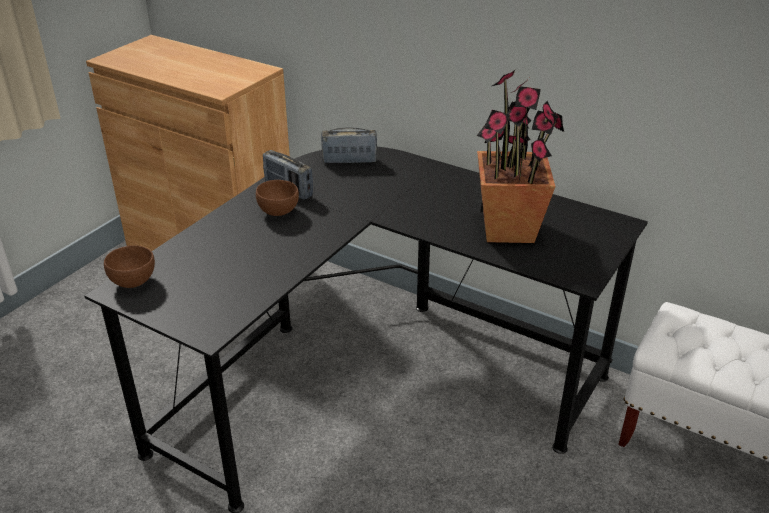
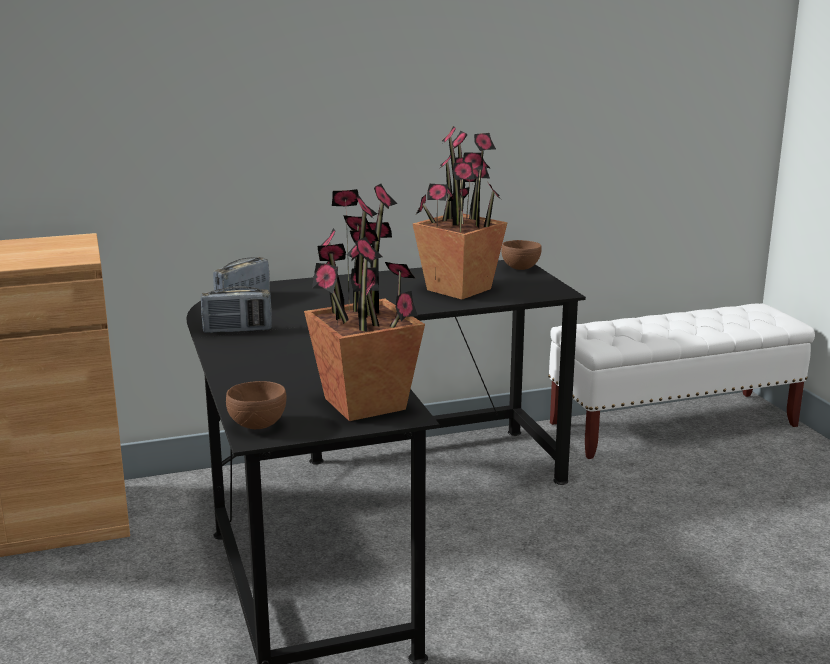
camera: 50 degrees left, 15 degrees down
brown bowl [256,180,299,216] -> brown bowl moved to [501,240,542,270]
none -> potted plant [304,184,425,421]

